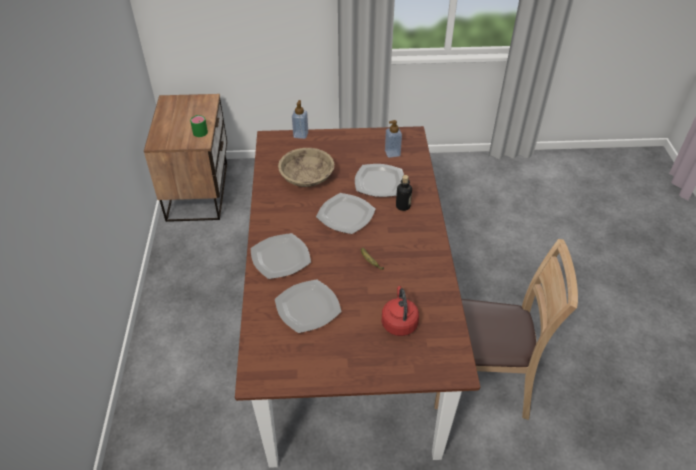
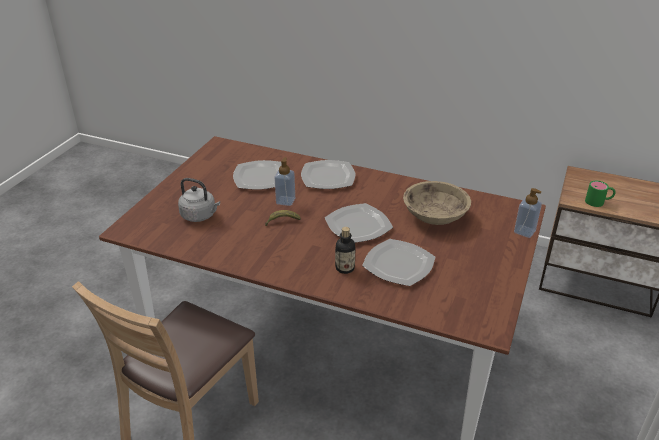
camera: 115 degrees right, 10 degrees down
red kettle [382,286,419,336] -> grey kettle [178,178,220,222]
soap dispenser [385,120,402,158] -> soap dispenser moved to [275,157,295,206]

